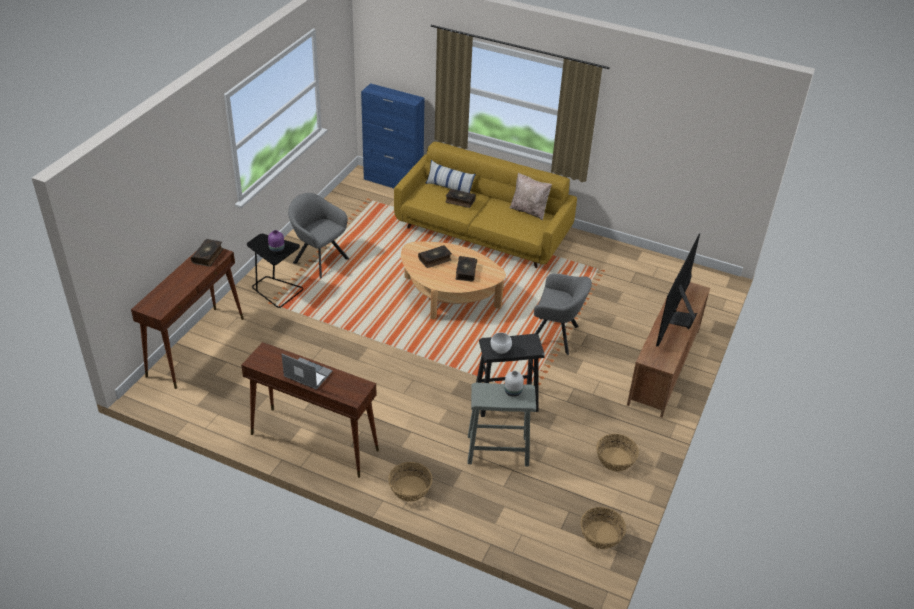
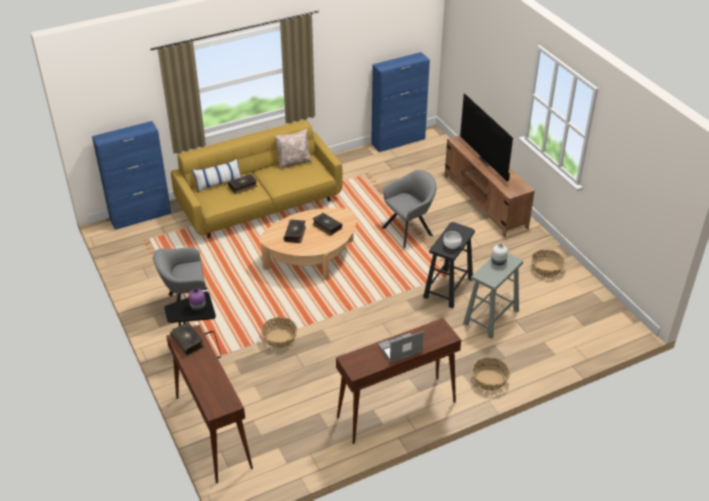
camera: 50 degrees left, 0 degrees up
basket [580,507,626,549] -> basket moved to [261,317,297,349]
none -> blue cabinet [371,52,430,152]

